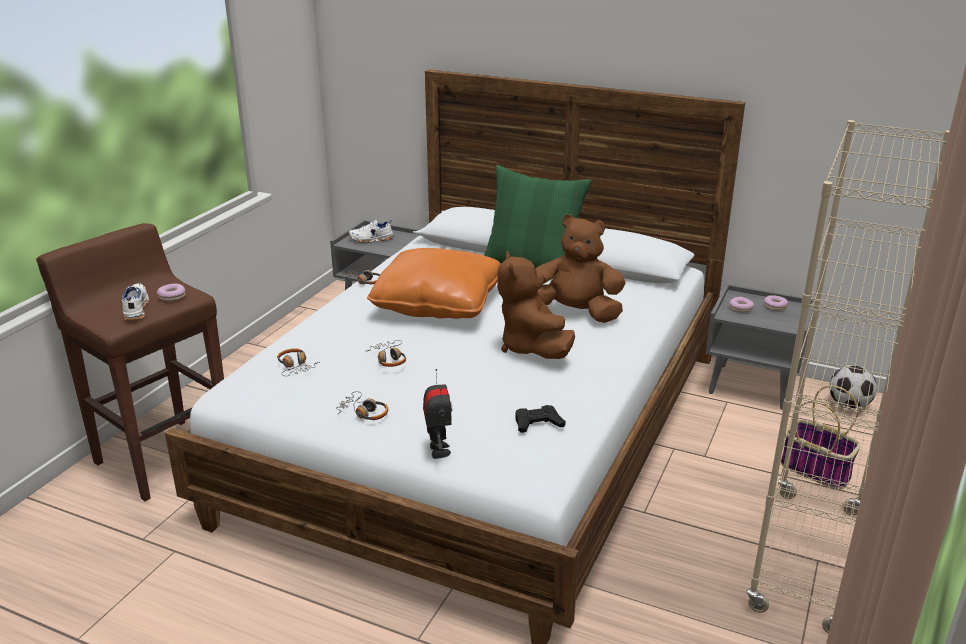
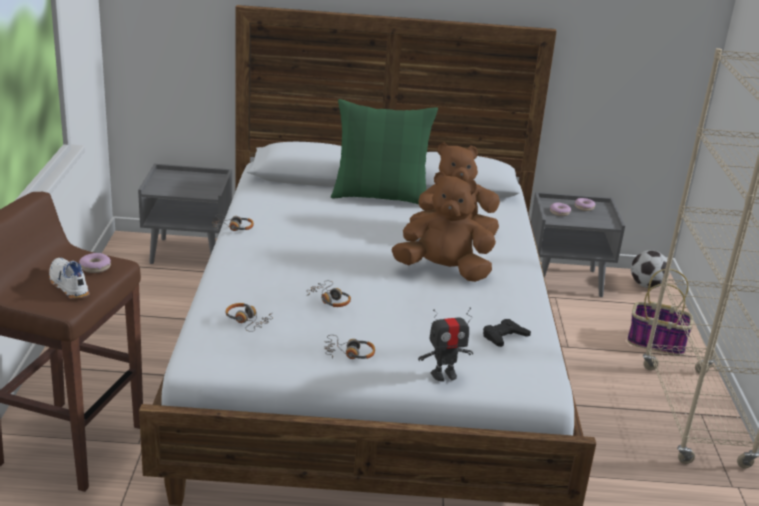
camera: 25 degrees left, 0 degrees up
white shoe [349,219,394,243] -> none
orange pillow [367,248,501,319] -> none
toy robot [423,369,452,459] -> toy robot turned 105 degrees clockwise [418,308,473,382]
brown plush toy [497,251,575,359] -> brown plush toy turned 135 degrees clockwise [392,172,496,282]

